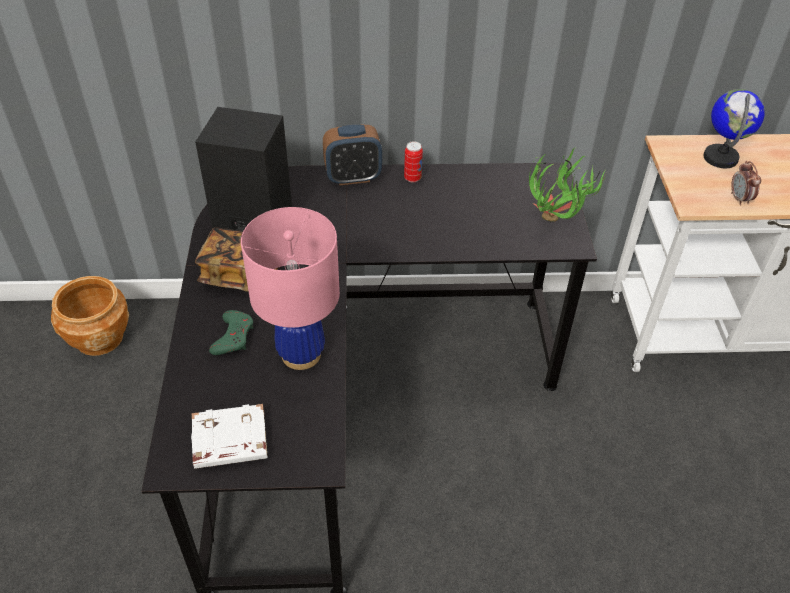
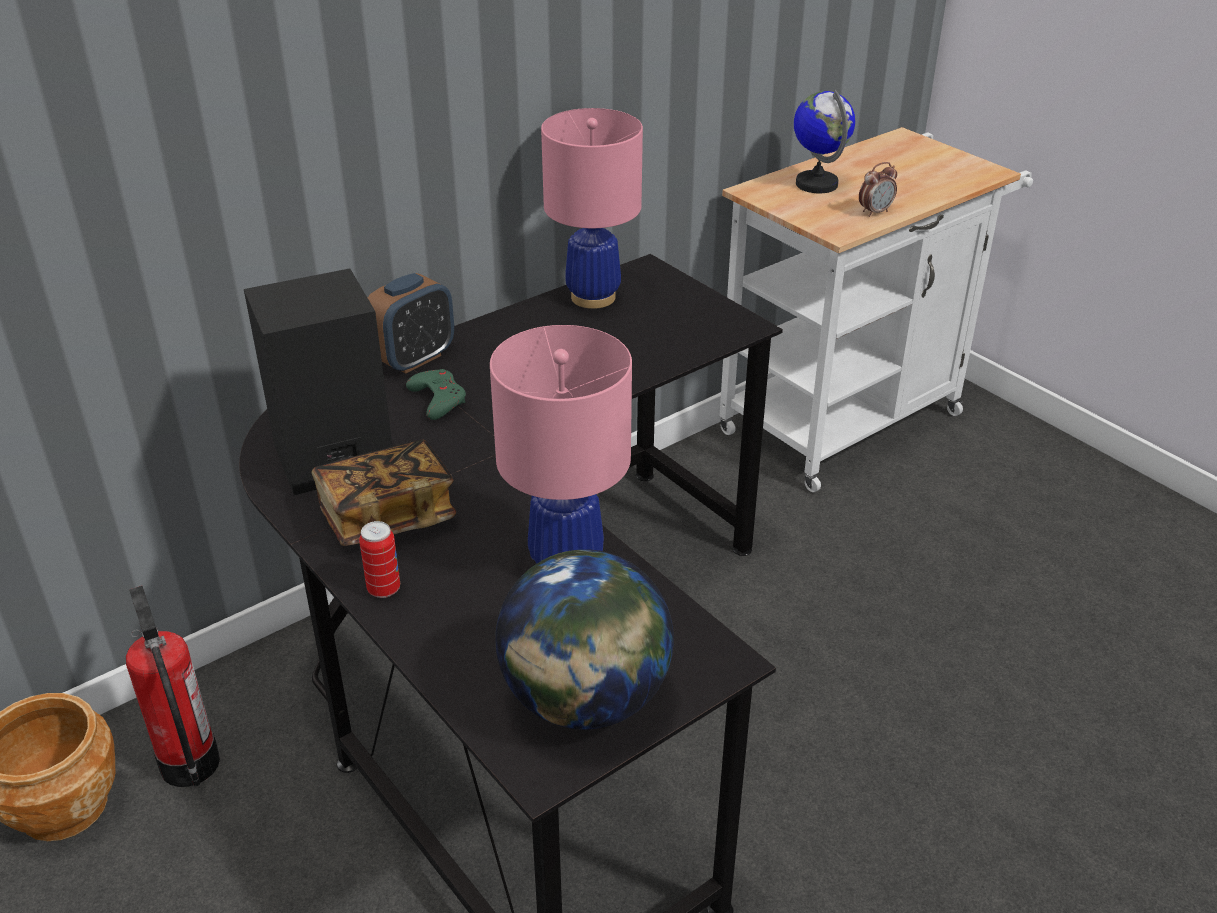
camera: 35 degrees left, 10 degrees down
white book [191,404,268,469] -> globe [495,549,674,730]
green game controller [209,310,253,355] -> green game controller moved to [406,369,466,420]
can [404,141,423,182] -> can moved to [359,521,400,598]
potted plant [529,148,607,222] -> none
alarm clock [731,161,761,206] -> alarm clock turned 75 degrees counterclockwise [859,162,897,217]
none -> fire extinguisher [126,586,220,787]
none -> pink table lamp [541,108,643,309]

